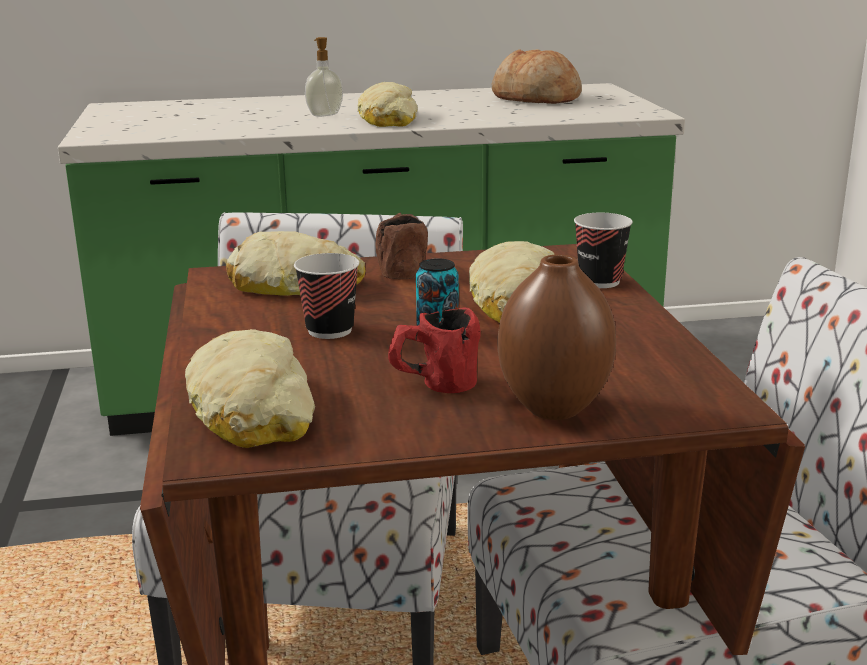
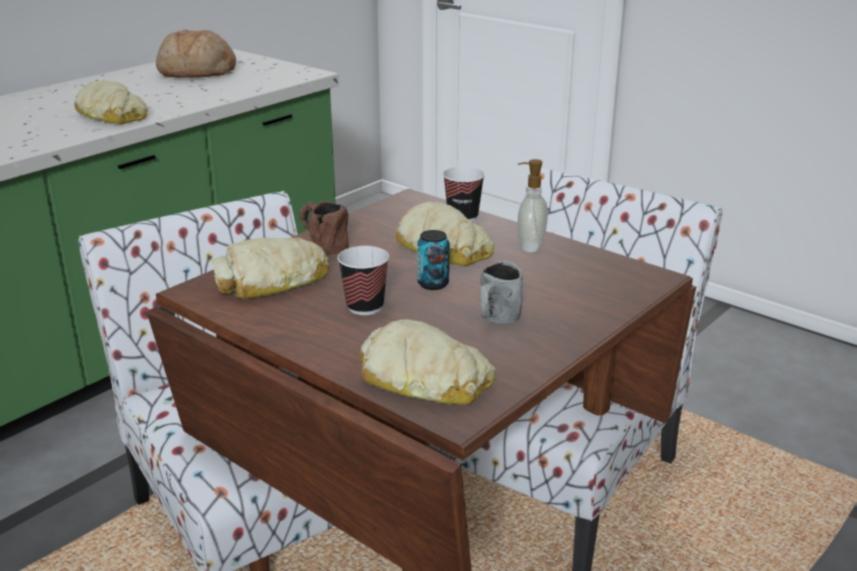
camera: 40 degrees left, 5 degrees up
soap dispenser [305,37,343,117] -> soap dispenser moved to [517,159,548,253]
red mug [388,307,481,393] -> grey mug [480,261,523,324]
brown vase [498,254,616,420] -> none

